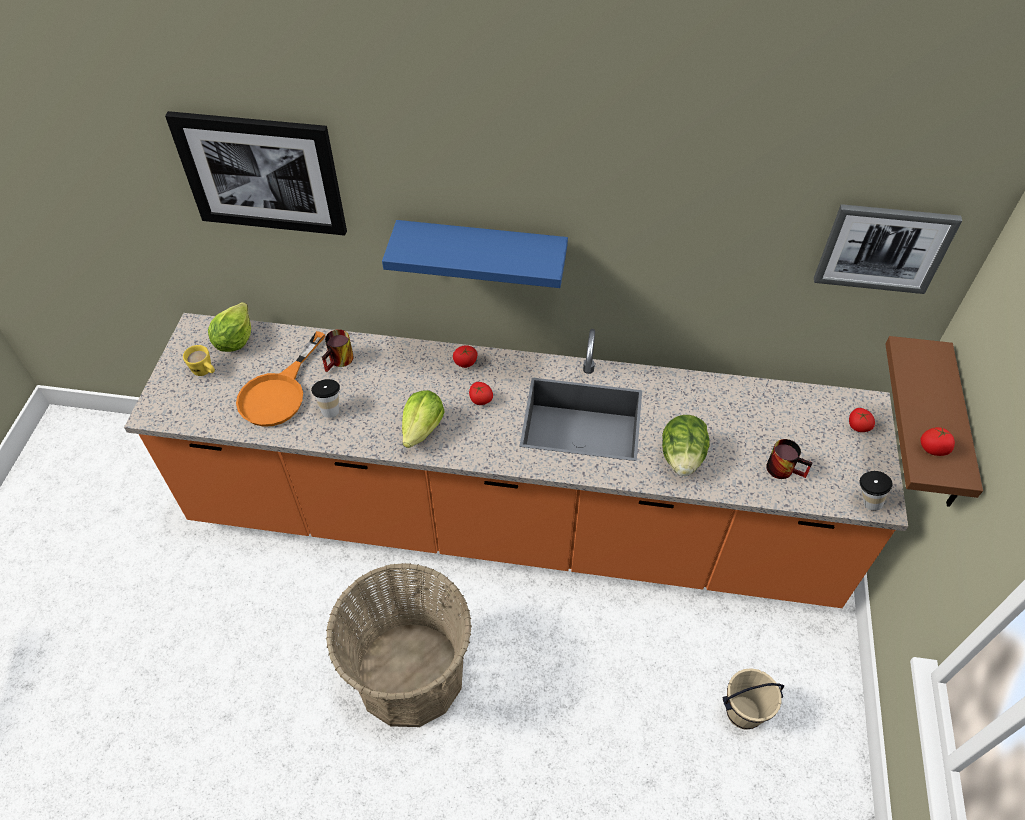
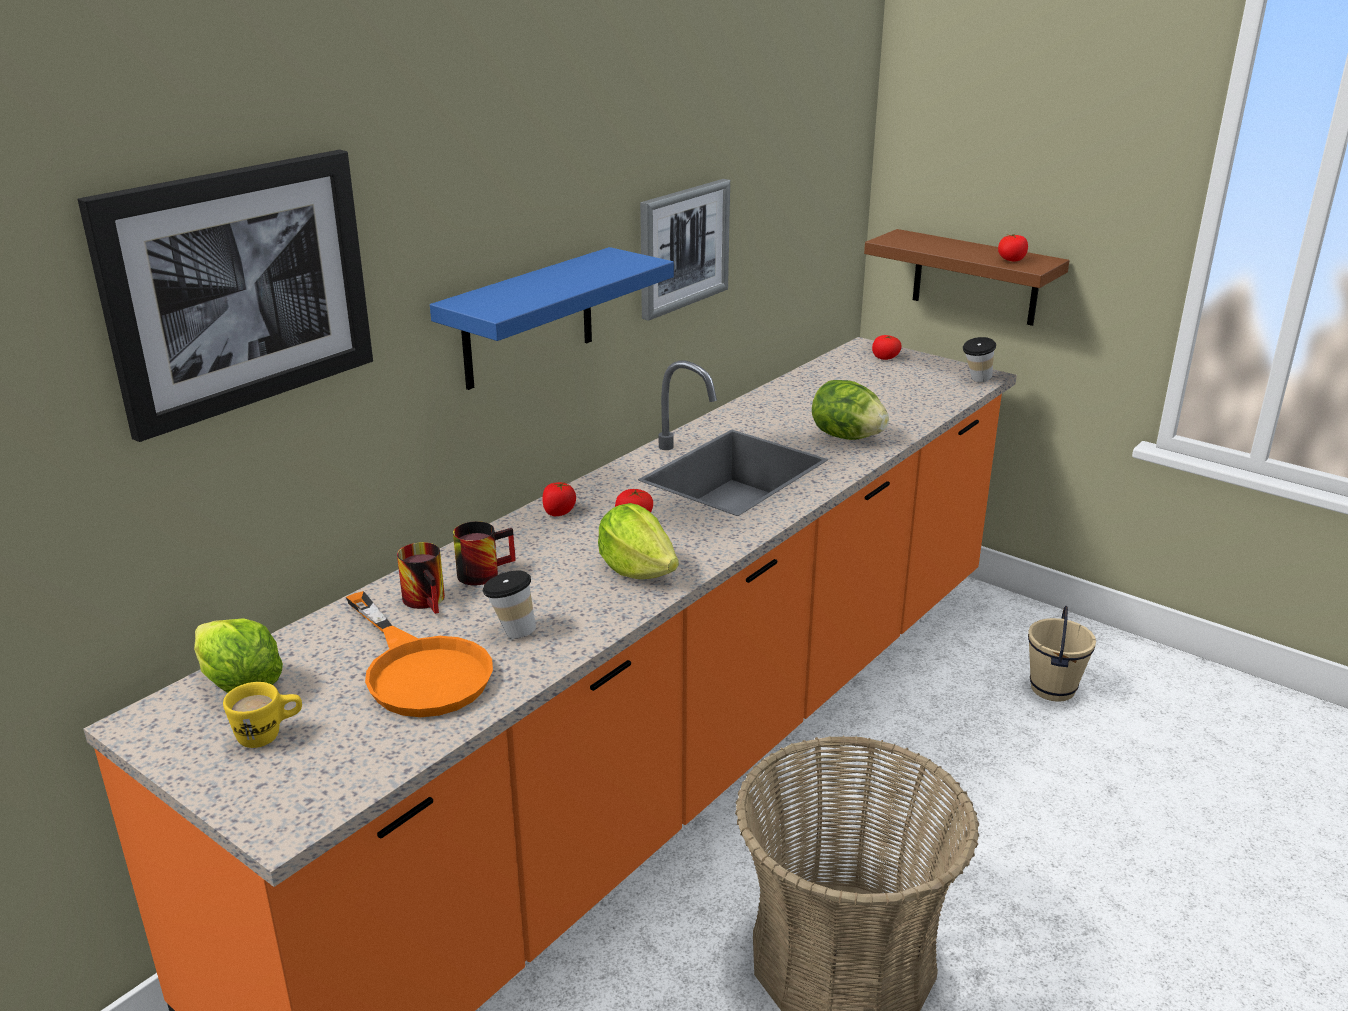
camera: 60 degrees left, 25 degrees down
mug [766,439,812,479] -> mug moved to [453,521,516,586]
picture [814,204,962,294] -> picture moved to [640,179,730,321]

